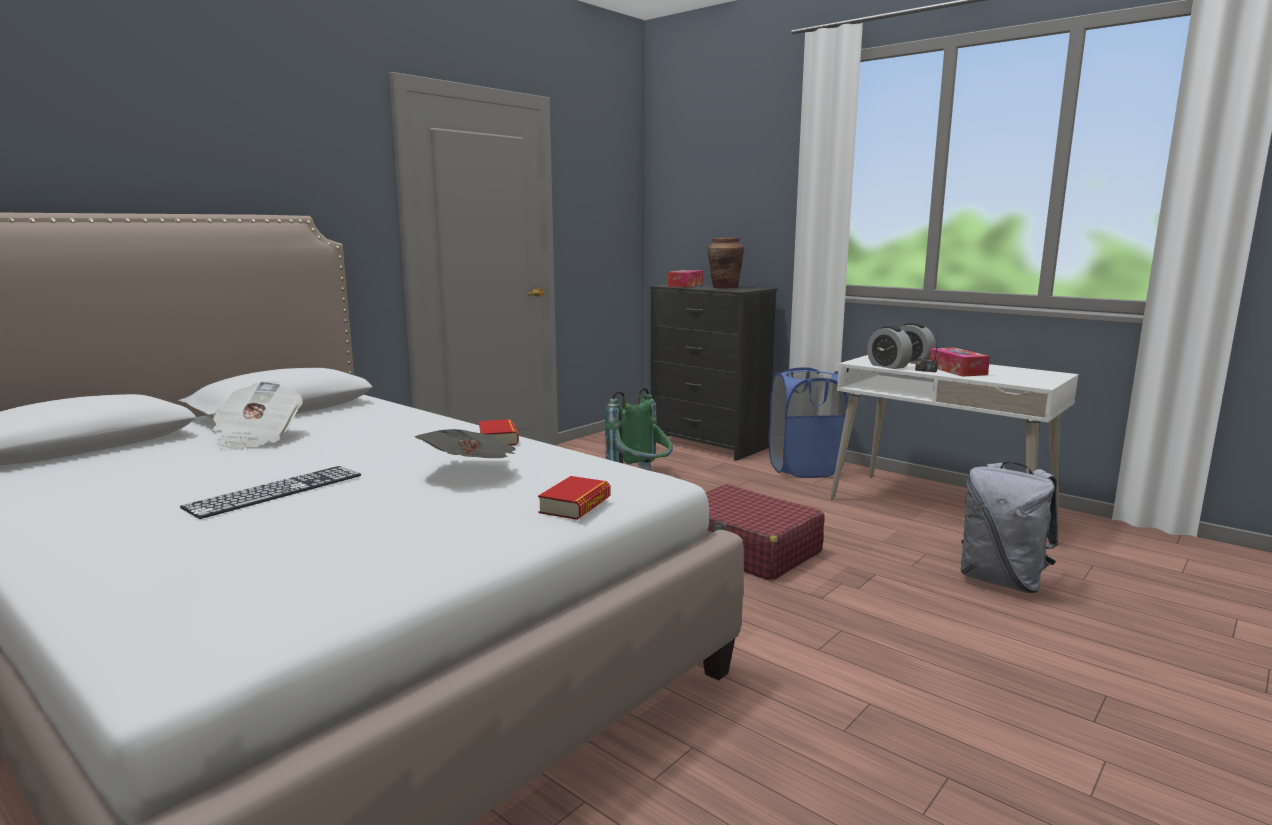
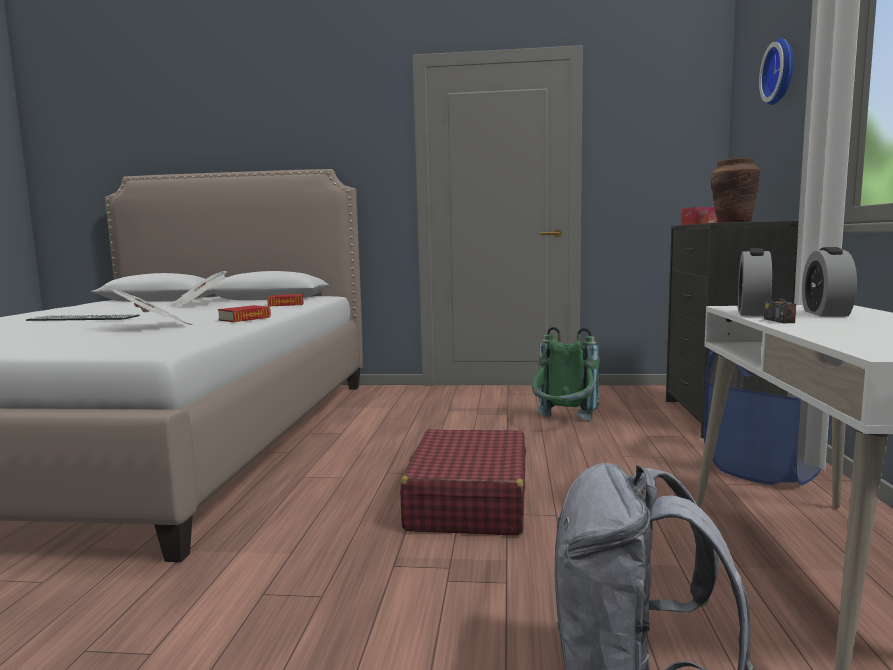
camera: 55 degrees right, 5 degrees down
book [538,476,611,520] -> book moved to [267,294,304,307]
tissue box [929,348,990,377] -> none
none -> wall clock [759,38,794,105]

